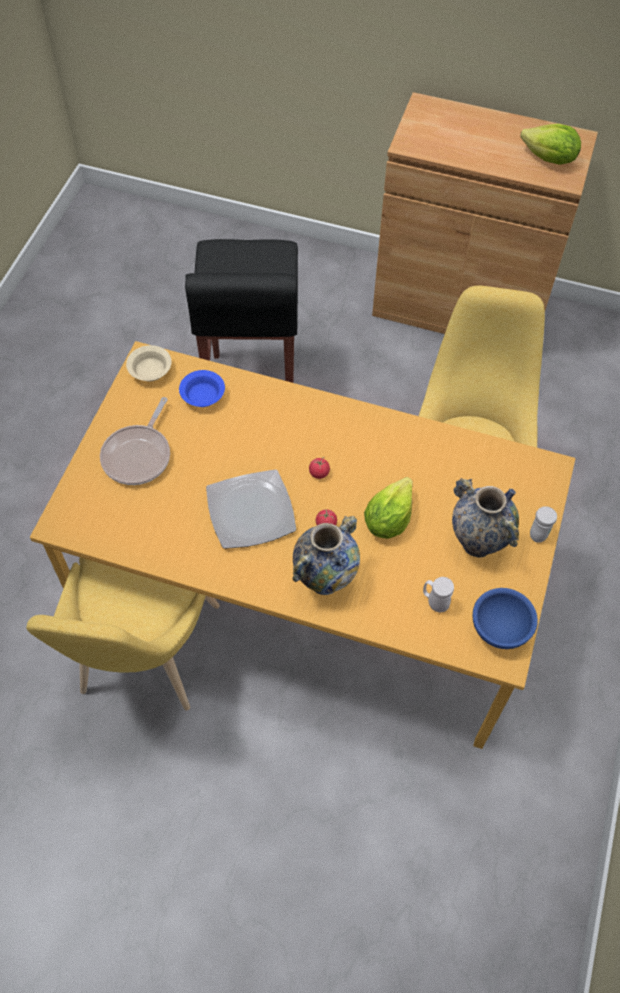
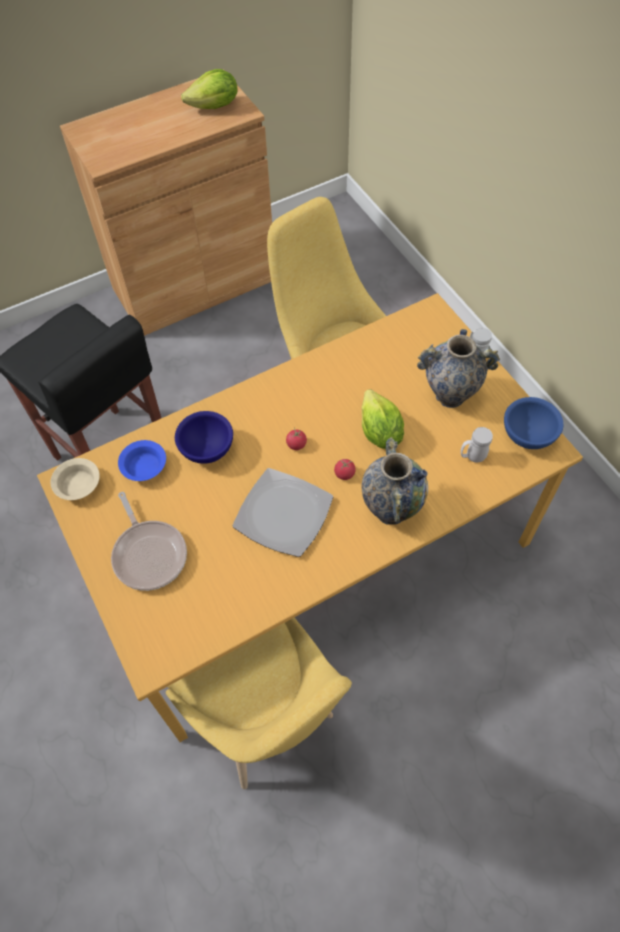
camera: 45 degrees left, 0 degrees up
none -> blue bowl [175,411,233,464]

